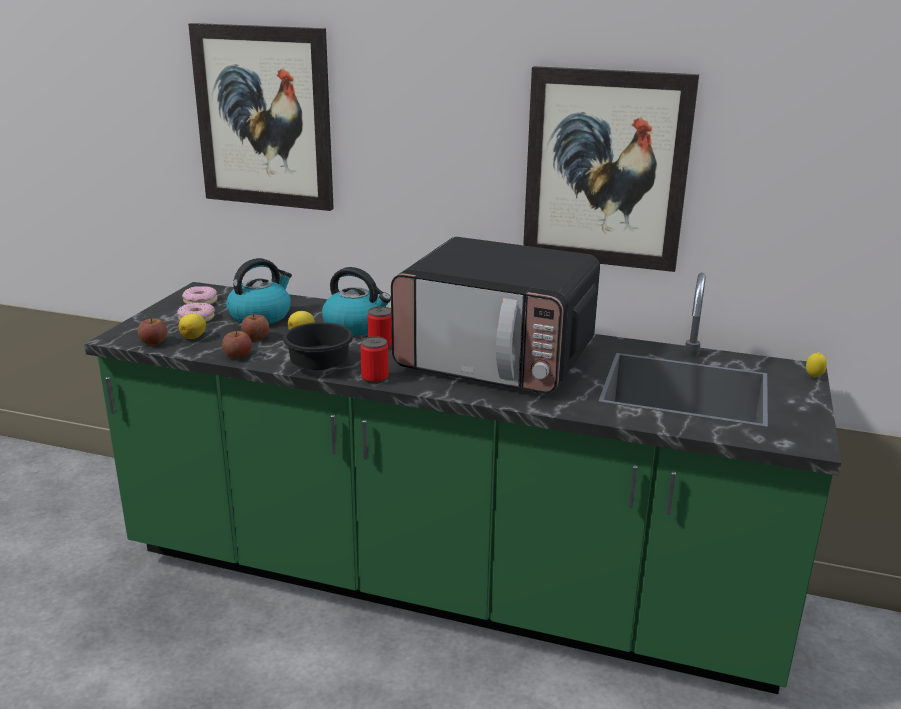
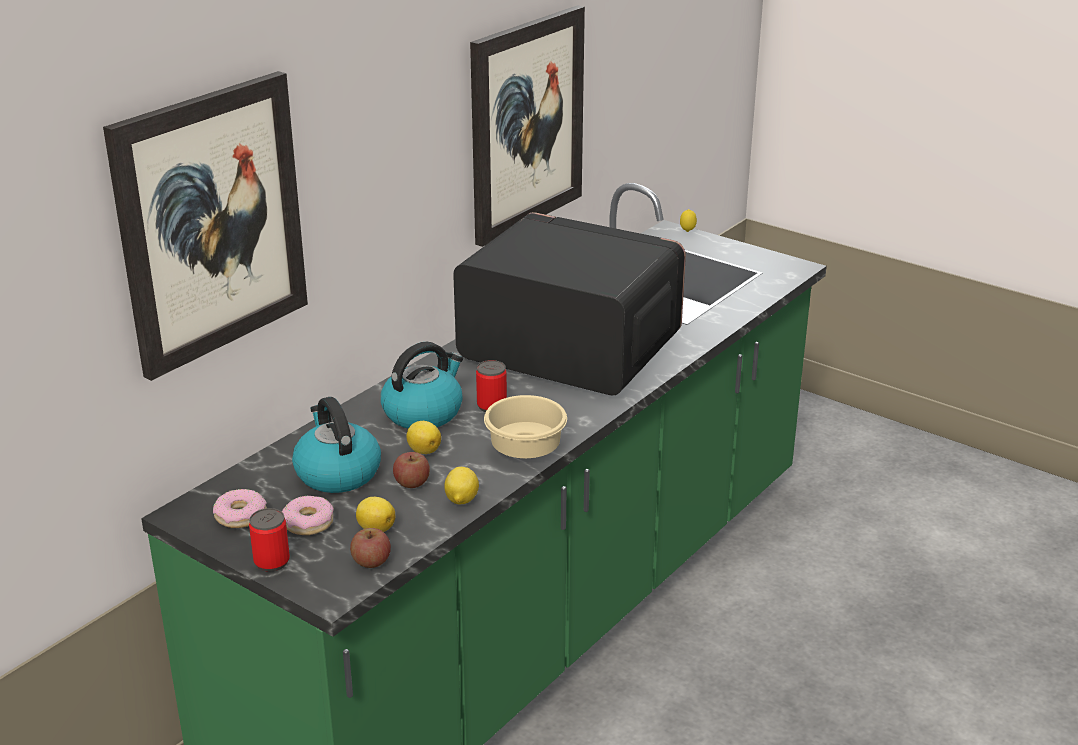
camera: 70 degrees left, 5 degrees up
apple [222,331,252,359] -> lemon [444,467,479,504]
black bowl [283,322,353,370] -> beige bowl [484,395,567,458]
can [360,336,389,384] -> can moved to [249,508,290,572]
microwave [391,237,600,394] -> microwave turned 105 degrees counterclockwise [453,212,686,396]

